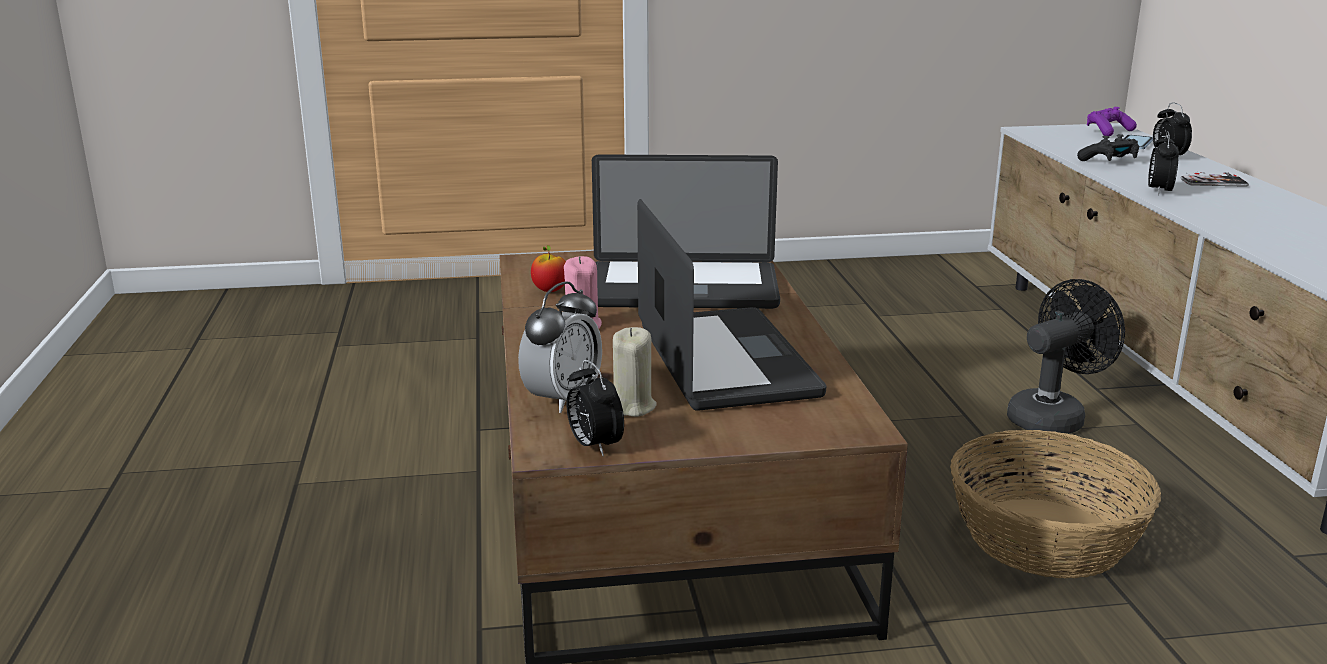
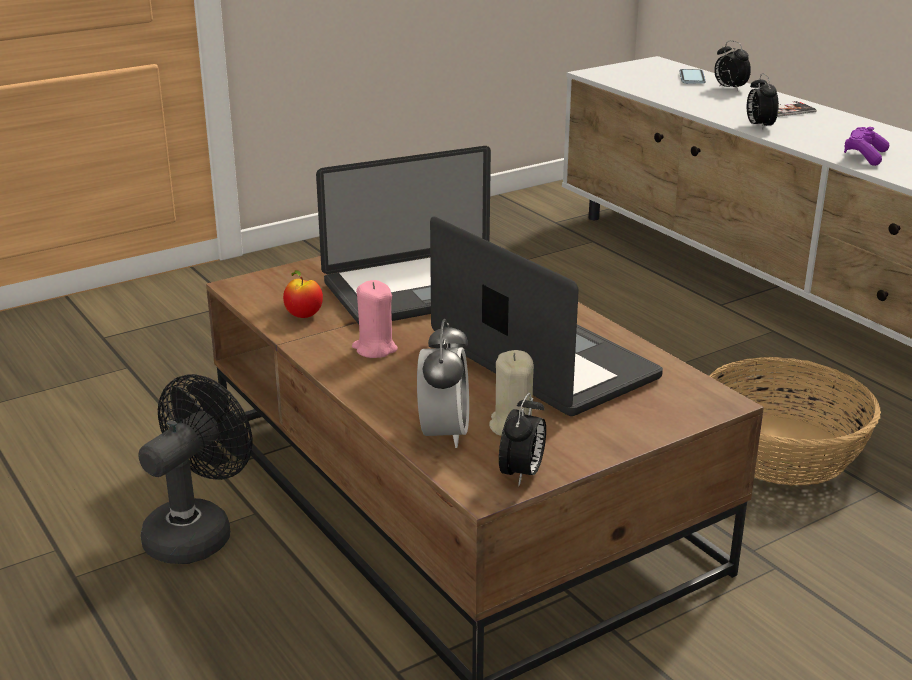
camera: 25 degrees left, 5 degrees up
alarm clock [566,360,624,456] -> alarm clock turned 105 degrees counterclockwise [499,393,546,486]
black fan [1007,279,1125,434] -> black fan moved to [138,374,252,564]
black game controller [1077,134,1139,161] -> none
purple game controller [1087,107,1137,137] -> purple game controller moved to [844,127,889,166]

